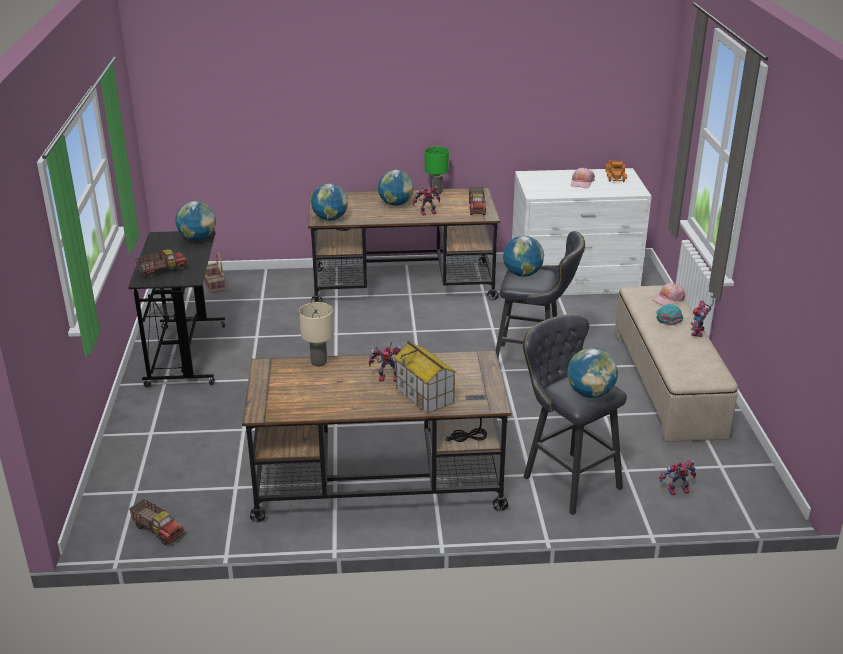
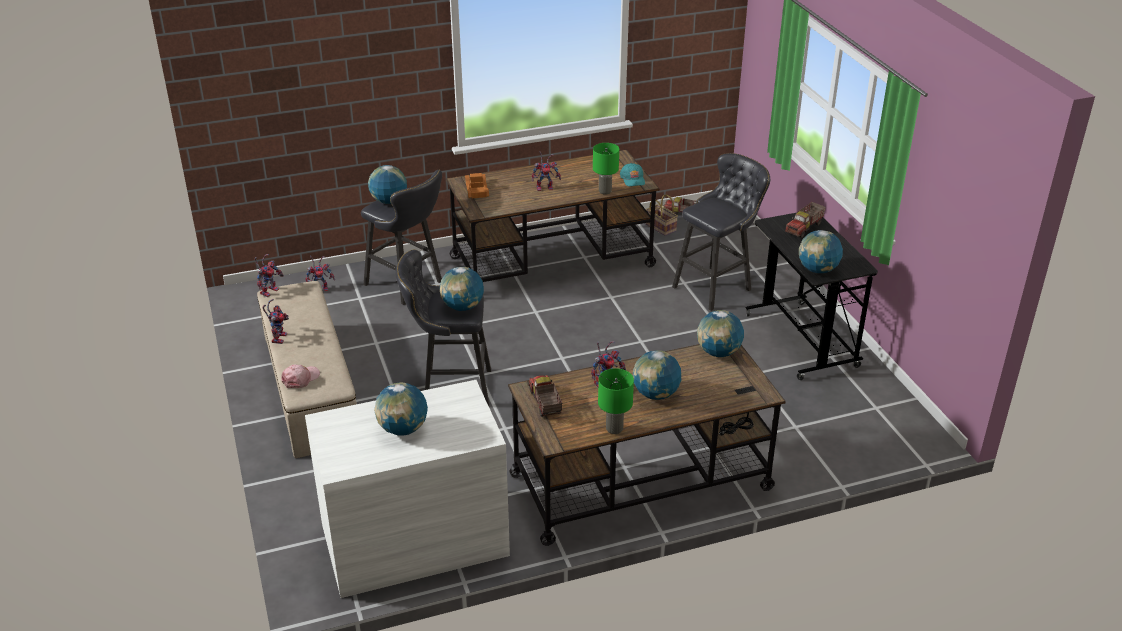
camera: 165 degrees right, 5 degrees up
basket [203,253,225,293] -> basket moved to [645,195,678,236]
beige table lamp [299,302,334,366] -> green table lamp [593,143,619,195]
toy house [394,341,456,414] -> none
pink cap [571,167,595,188] -> globe [374,382,428,436]
toy truck [606,161,627,182] -> toy truck moved to [465,173,489,198]
turquoise cap [656,304,684,325] -> turquoise cap moved to [620,163,645,186]
none -> toy robot [255,254,284,297]
none -> black stool [672,153,770,311]

